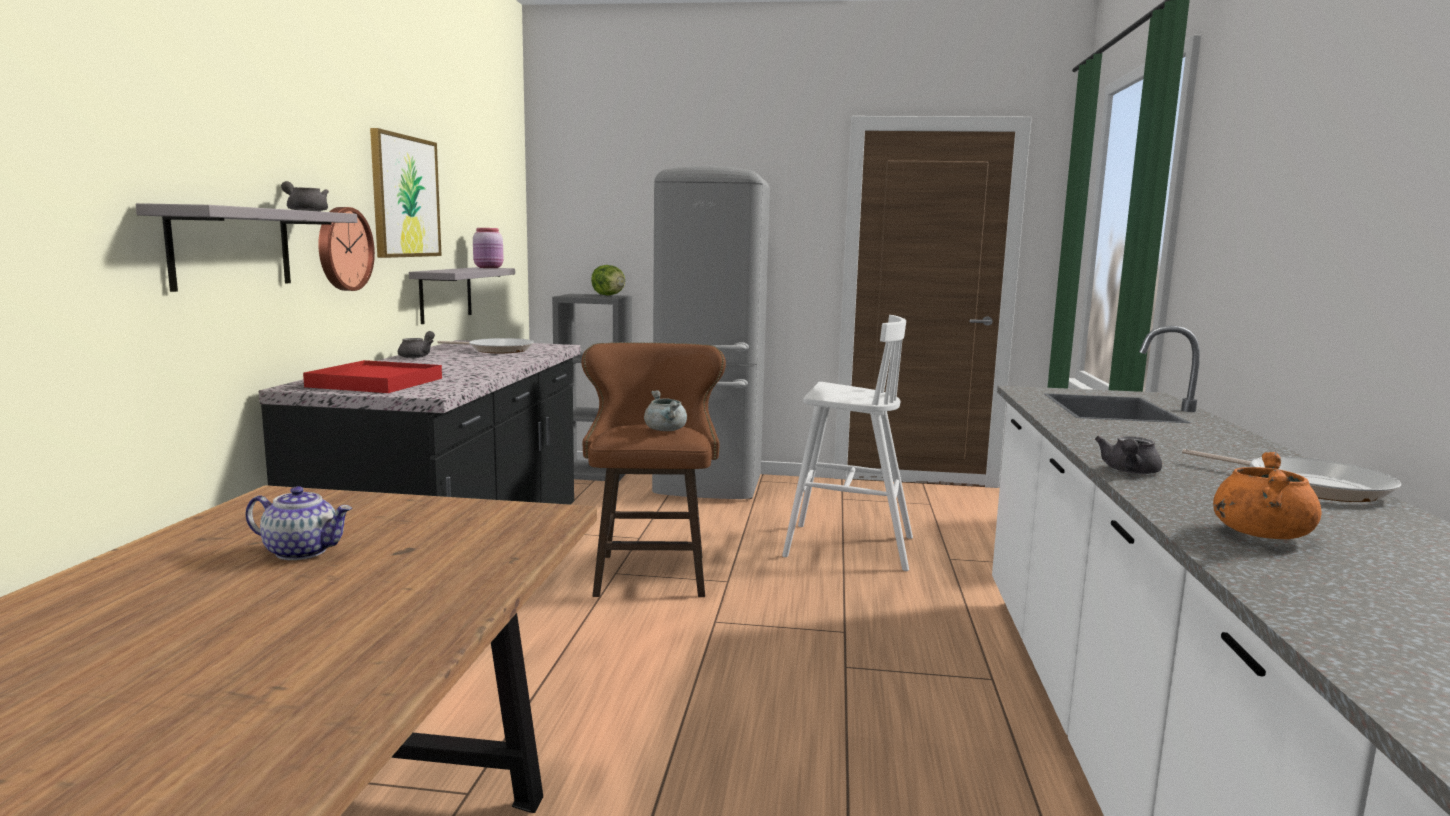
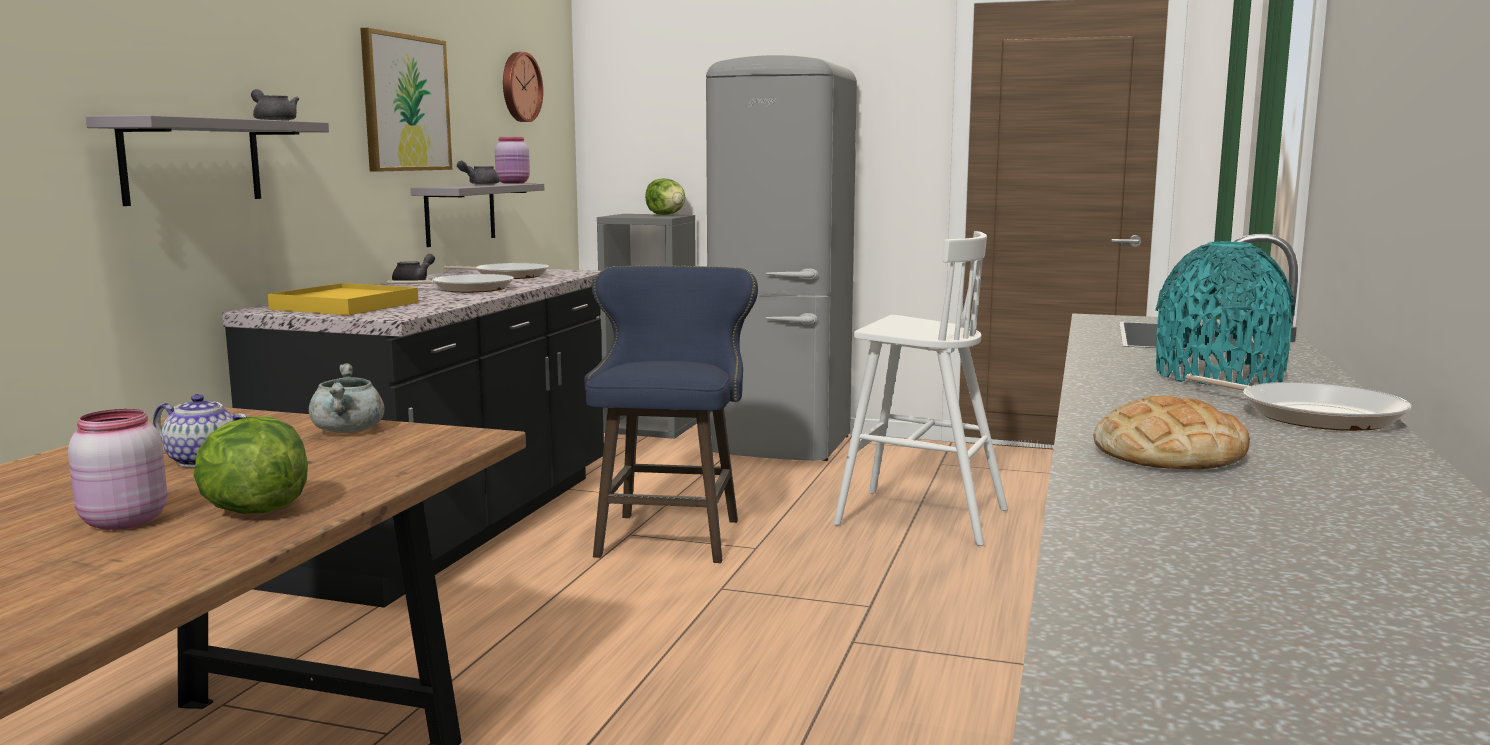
camera: 10 degrees right, 0 degrees up
red tray [303,360,442,393] -> yellow tray [268,283,419,315]
wall clock [318,207,375,291] -> wall clock moved to [503,52,543,122]
brown stool [582,342,726,597] -> blue stool [584,265,758,563]
grey cooking pot [644,390,687,431] -> grey cooking pot moved to [309,363,385,433]
grey teapot [1095,436,1162,474] -> grey teapot moved to [457,161,499,185]
orange cooking pot [1213,452,1322,539] -> bread [1093,396,1250,469]
none -> pink jar [68,409,167,530]
none -> lettuce [193,416,308,514]
none -> frying pan [387,274,514,293]
none -> turquoise vase [1156,241,1294,385]

